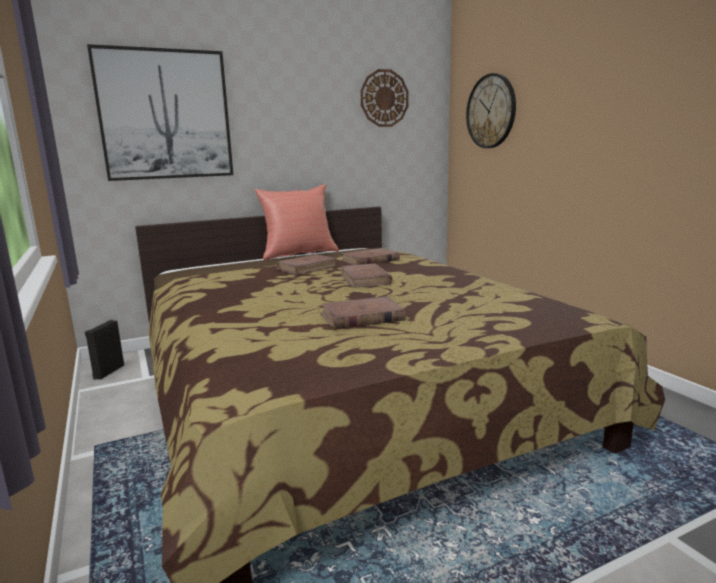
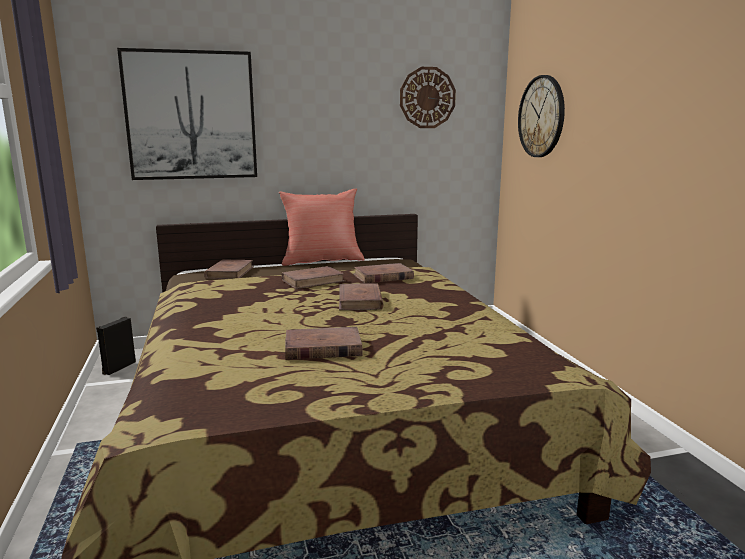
camera: 10 degrees right, 0 degrees up
none -> brown book [204,259,254,279]

